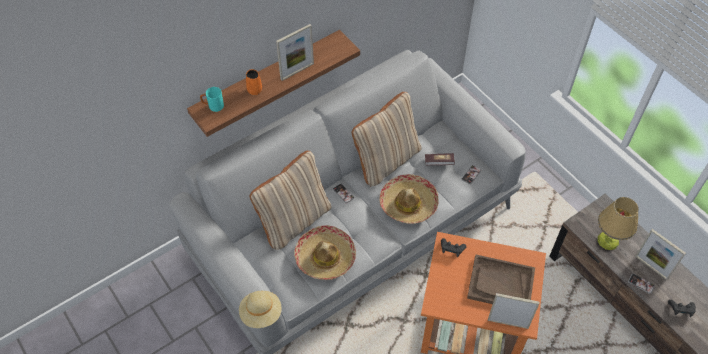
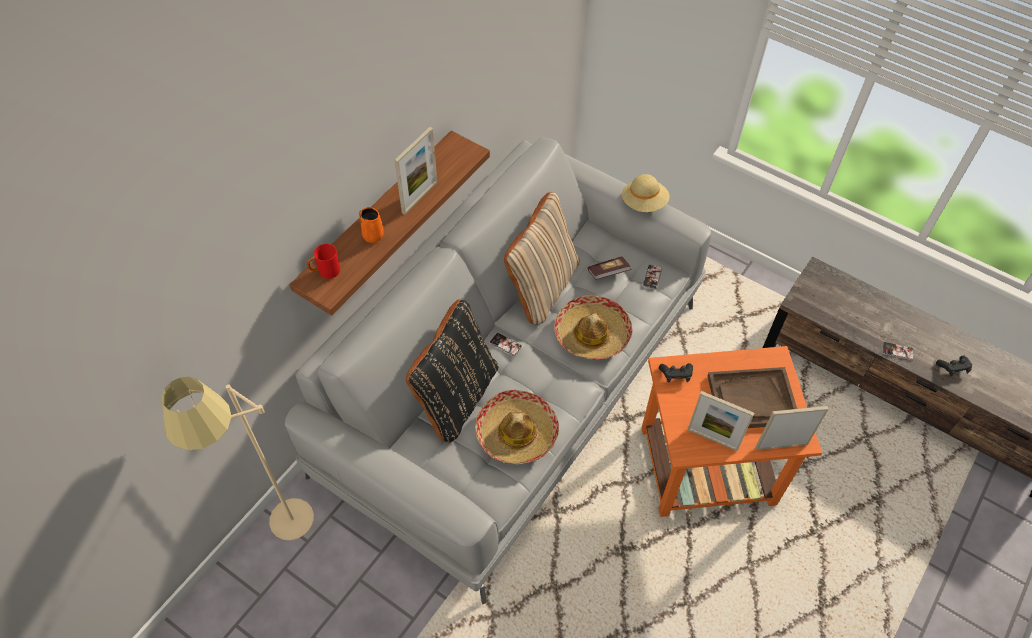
camera: 20 degrees left, 0 degrees up
turquoise mug [200,87,224,112] -> red mug [307,244,340,279]
beige hat [239,291,282,328] -> beige hat moved to [622,174,670,212]
beige pillow [250,151,331,250] -> black pillow [406,299,498,443]
table lamp [597,197,639,250] -> none
picture frame [635,229,686,280] -> picture frame moved to [688,391,754,451]
none -> beige floor lamp [162,377,314,540]

